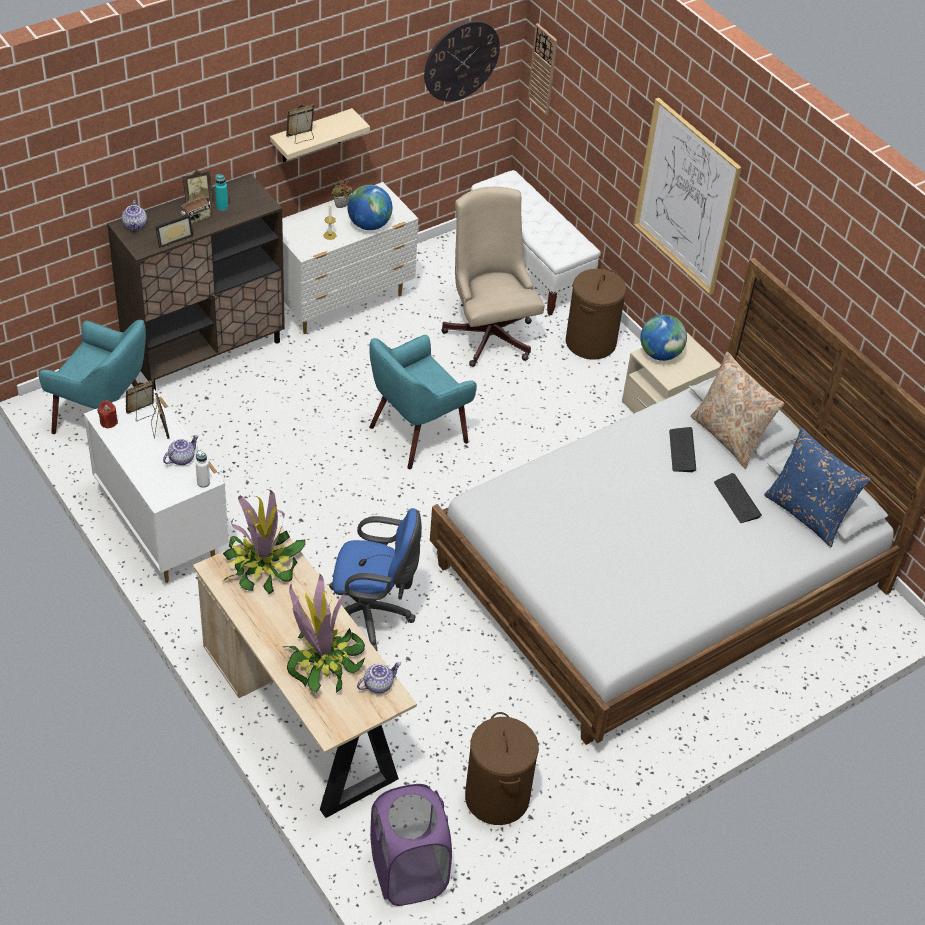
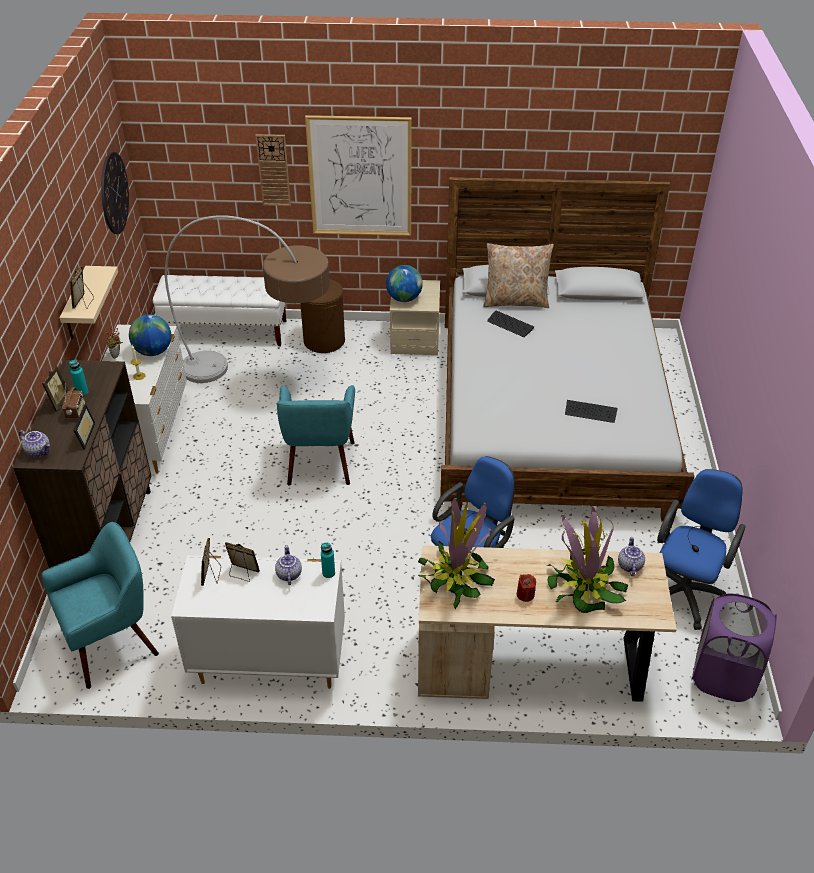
camera: 50 degrees left, 5 degrees down
red candle [97,400,118,428] -> red candle moved to [517,574,536,602]
white bottle [195,450,210,488] -> turquoise bottle [321,542,335,578]
beige office chair [441,187,545,367] -> floor lamp [165,215,330,383]
brown laundry basket [465,712,539,825] -> blue office chair [657,469,746,630]
wall clock [528,23,557,116] -> wall clock moved to [255,134,291,206]
keyboard [714,473,762,523] -> keyboard moved to [565,400,618,423]
blue pillow [764,428,871,547] -> none

